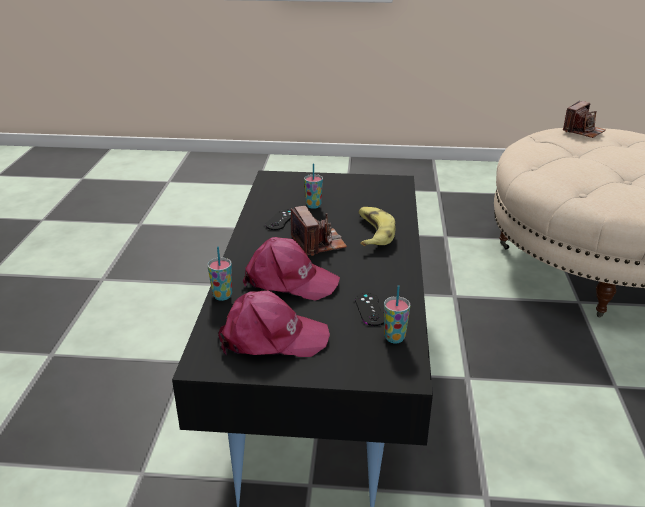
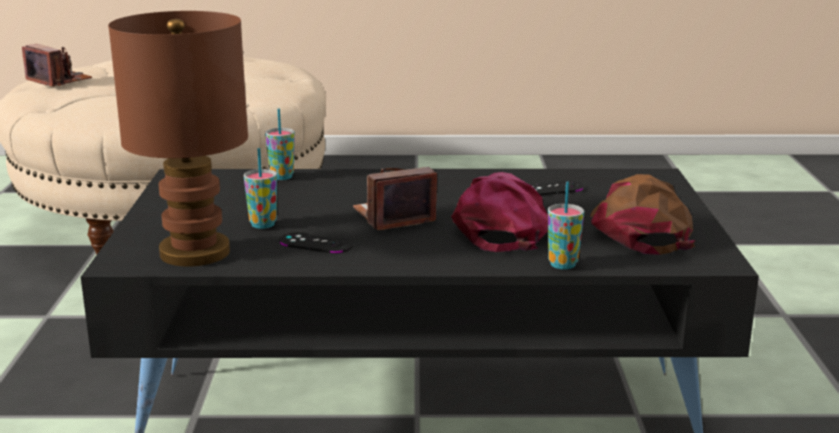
camera: 95 degrees left, 10 degrees down
pink cap [218,290,330,357] -> brown cap [590,174,695,255]
banana [358,207,396,246] -> none
cup [384,285,410,344] -> cup moved to [265,109,295,180]
none -> brown table lamp [108,11,248,267]

